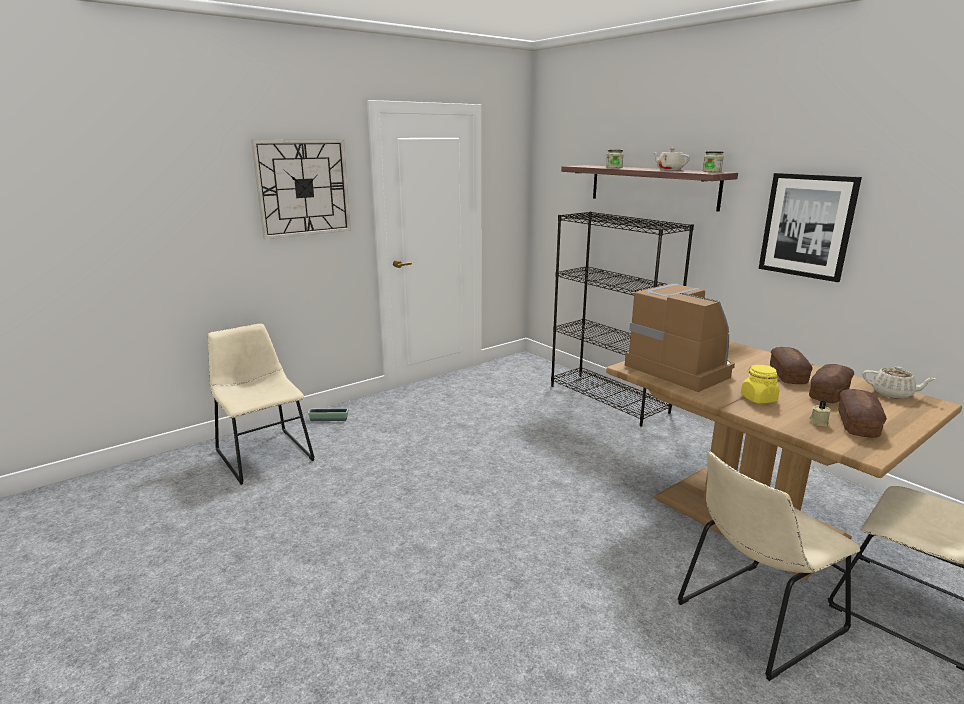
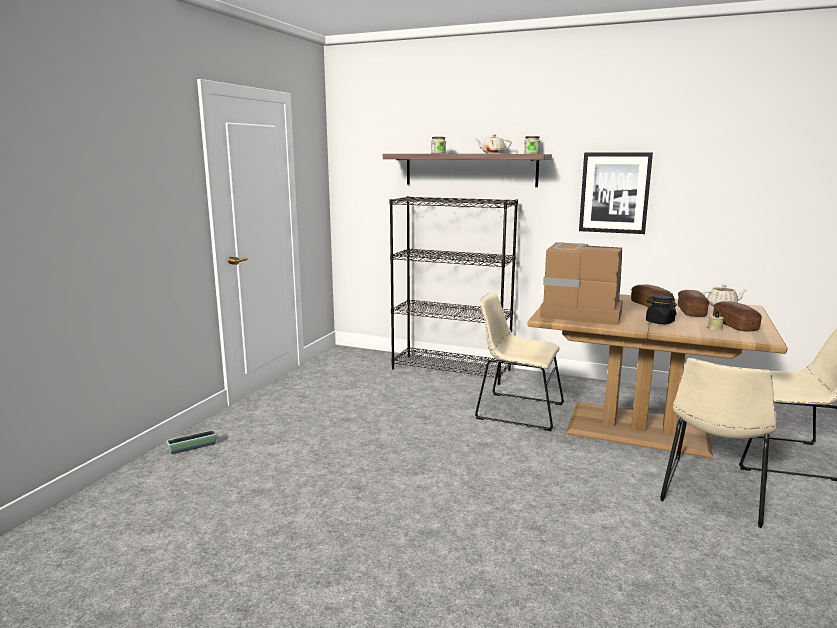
camera: 30 degrees left, 5 degrees down
beige chair [208,323,315,485] -> beige chair moved to [475,291,564,431]
wall clock [251,139,351,239] -> none
yellow jar [741,365,779,403] -> black jar [646,295,677,324]

